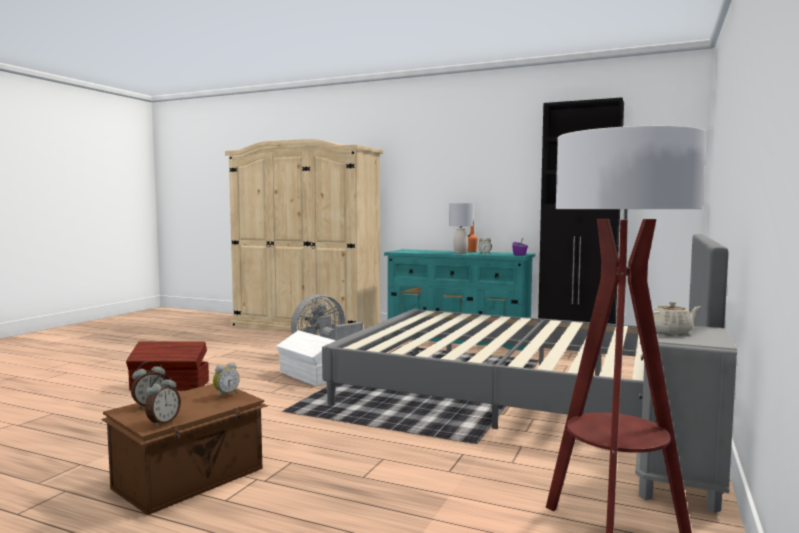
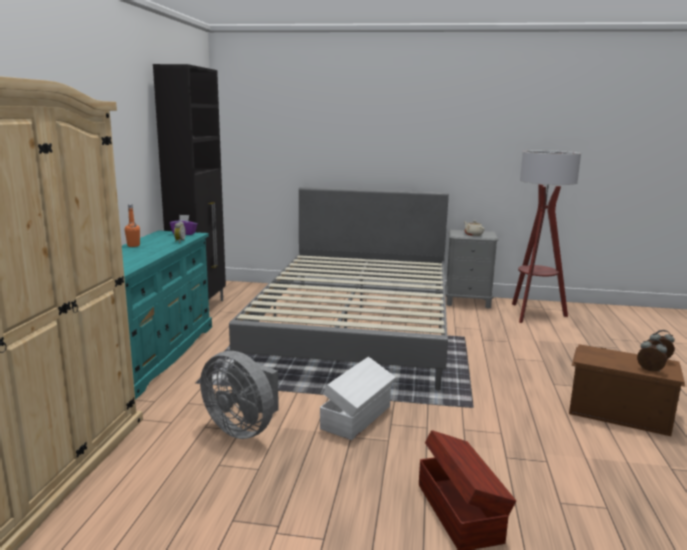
camera: 105 degrees left, 10 degrees up
alarm clock [213,362,240,398] -> none
grey table lamp [449,203,473,254] -> none

